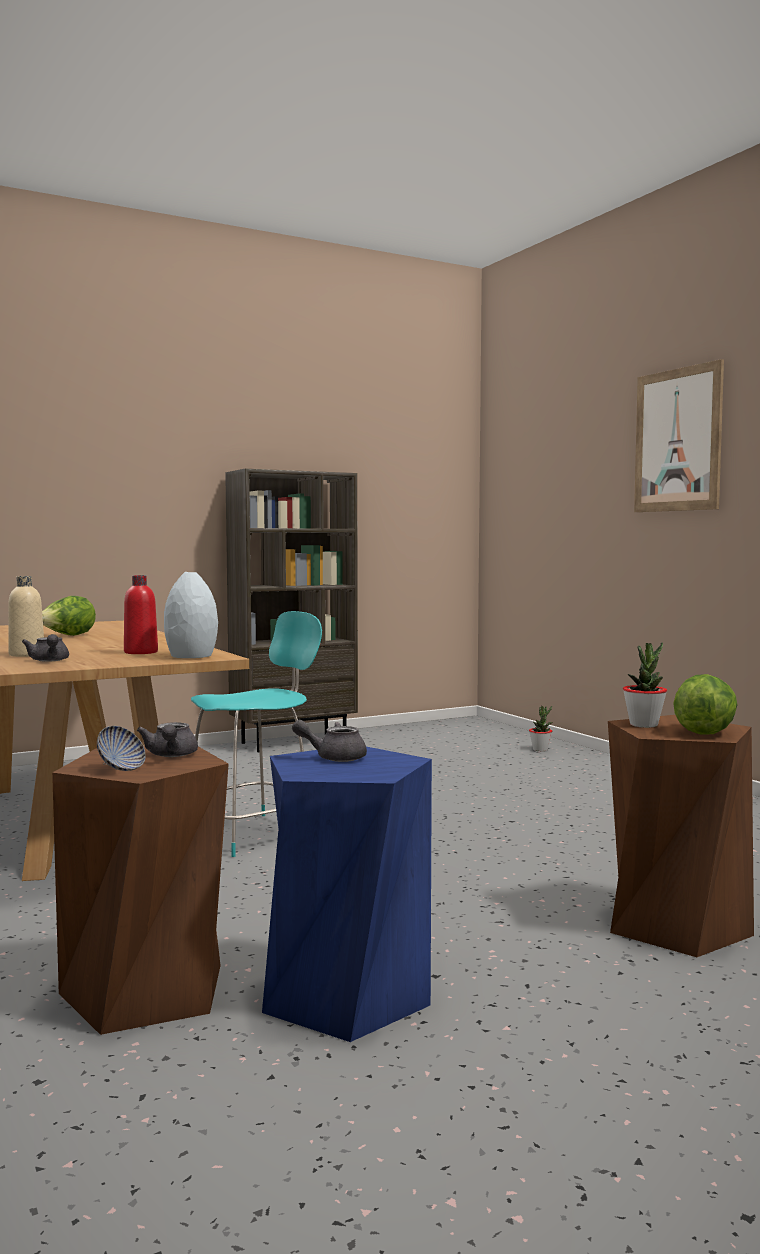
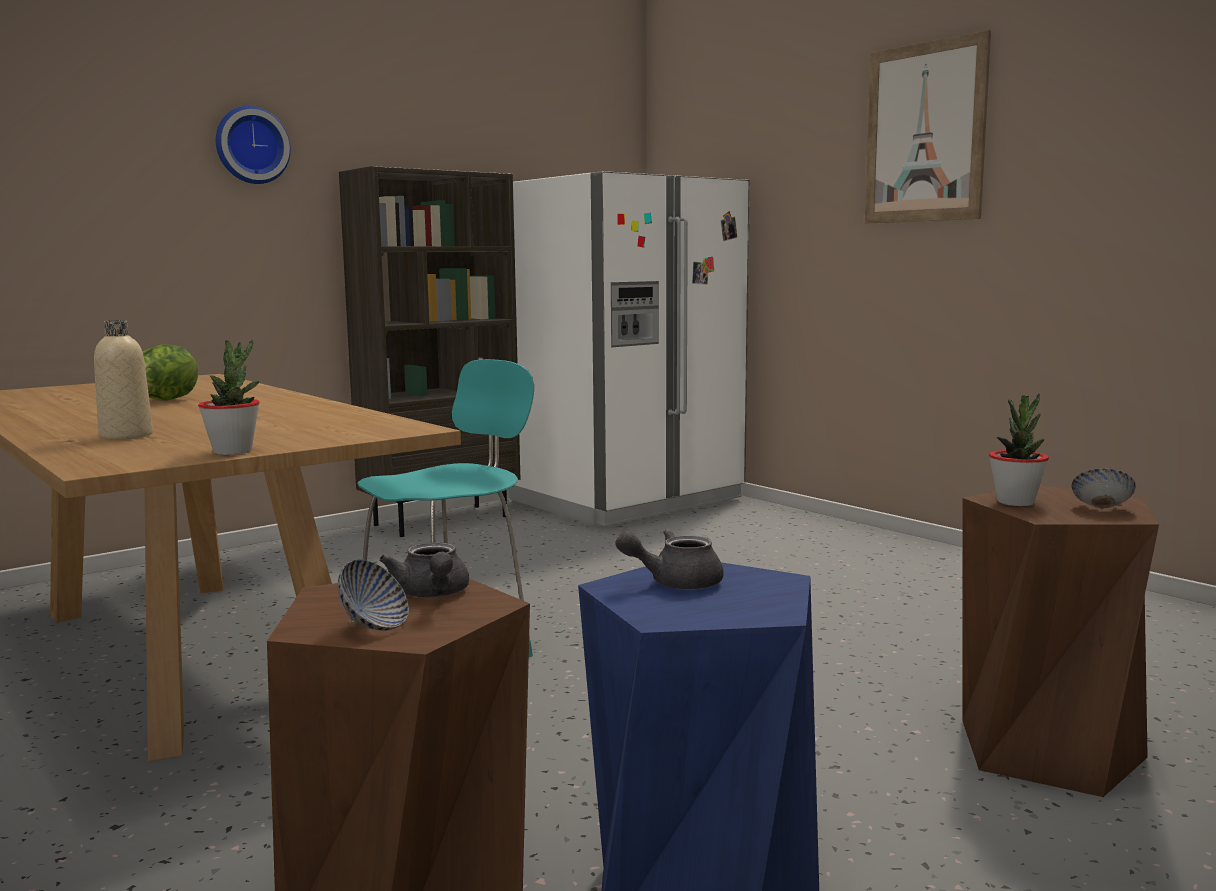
camera: 10 degrees left, 5 degrees up
grey teapot [22,634,69,661] -> none
red bottle [124,575,158,654] -> none
grey vase [164,572,218,658] -> none
potted plant [529,706,552,751] -> potted plant moved to [198,340,260,455]
lettuce [673,674,737,735] -> bowl [1071,468,1136,508]
none -> wall clock [216,106,291,184]
none -> white fridge [509,171,750,526]

